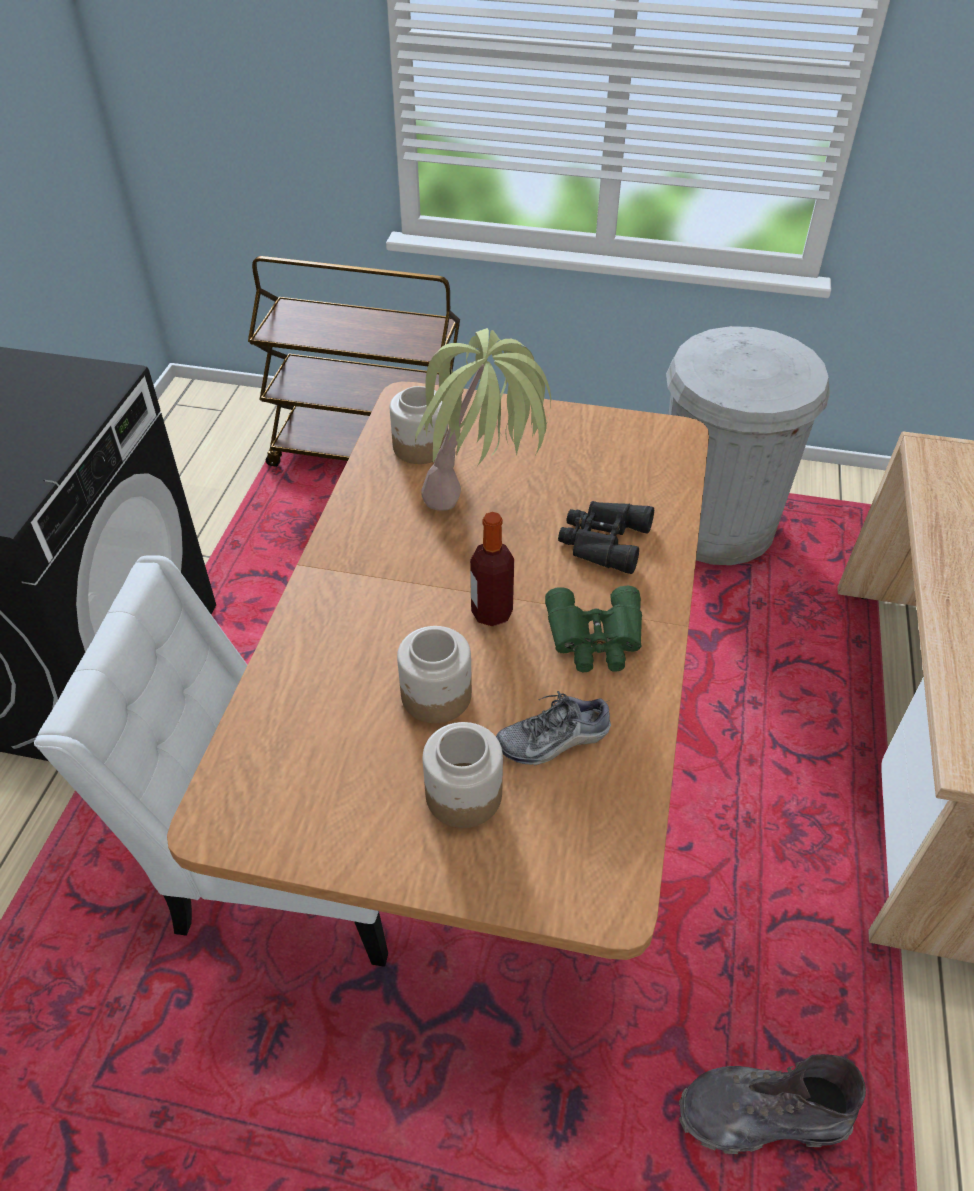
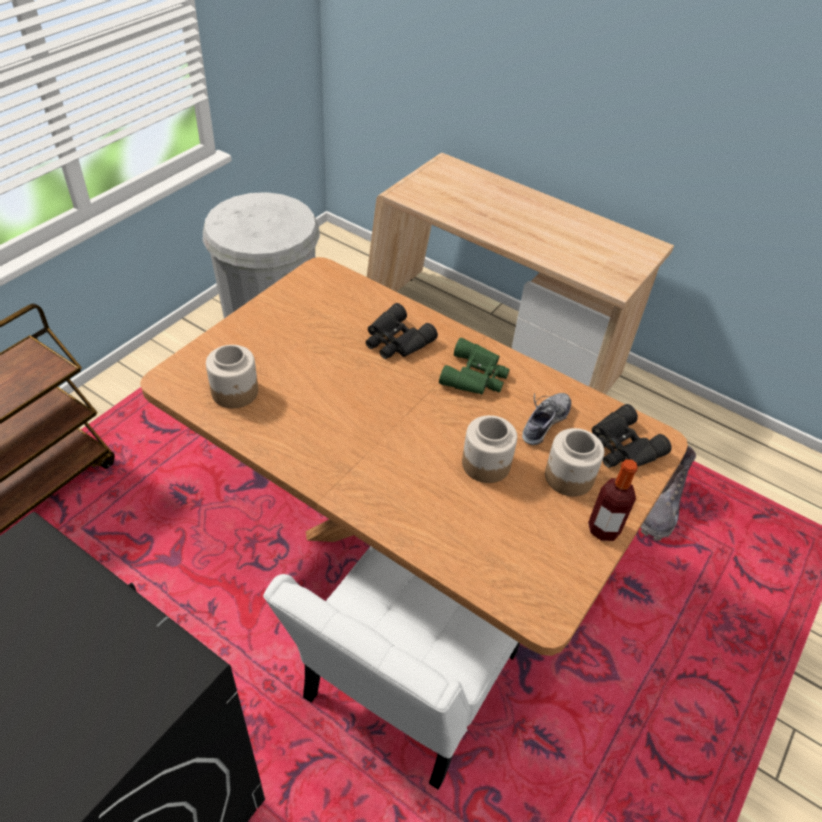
camera: 70 degrees left, 0 degrees up
potted plant [415,328,551,510] -> none
bottle [470,512,514,627] -> bottle moved to [588,459,638,541]
shoe [496,691,611,766] -> shoe turned 150 degrees counterclockwise [522,393,571,445]
none -> black binoculars [592,404,672,468]

